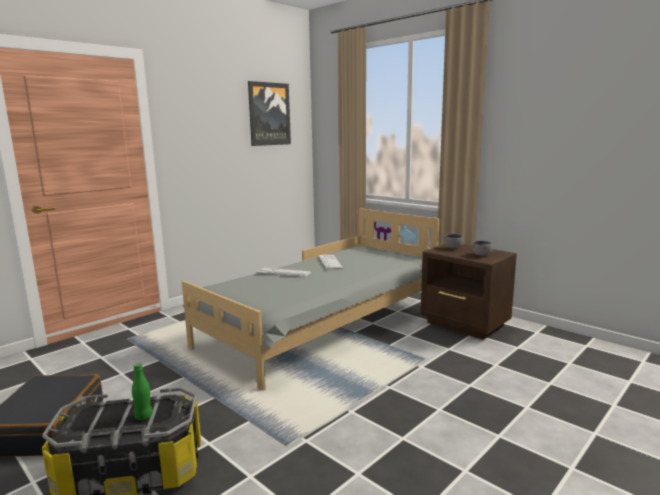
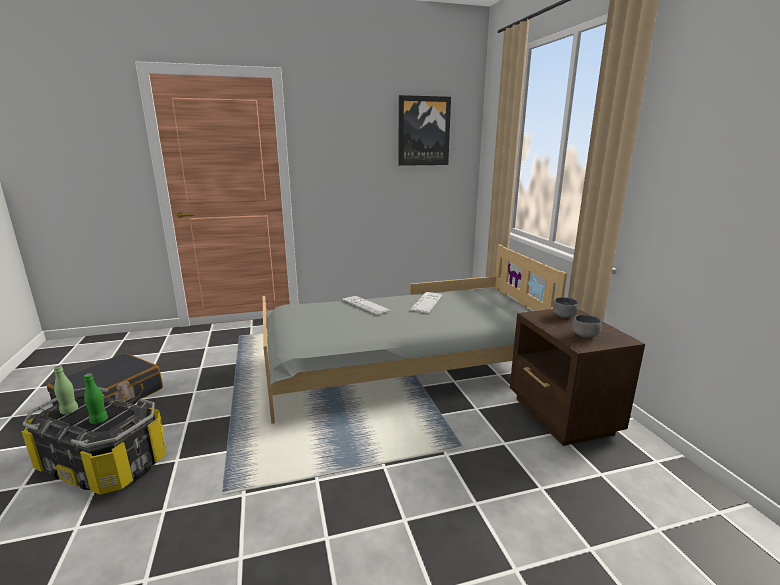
camera: 30 degrees right, 5 degrees up
none -> green bottle [53,365,78,415]

